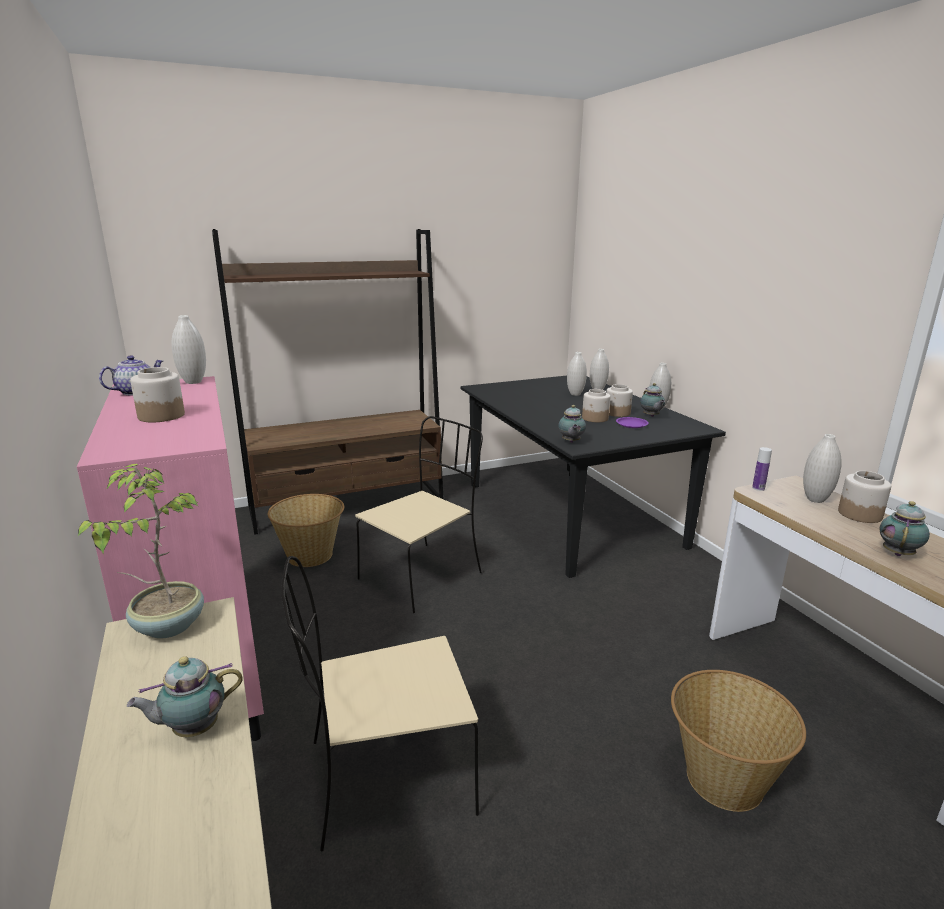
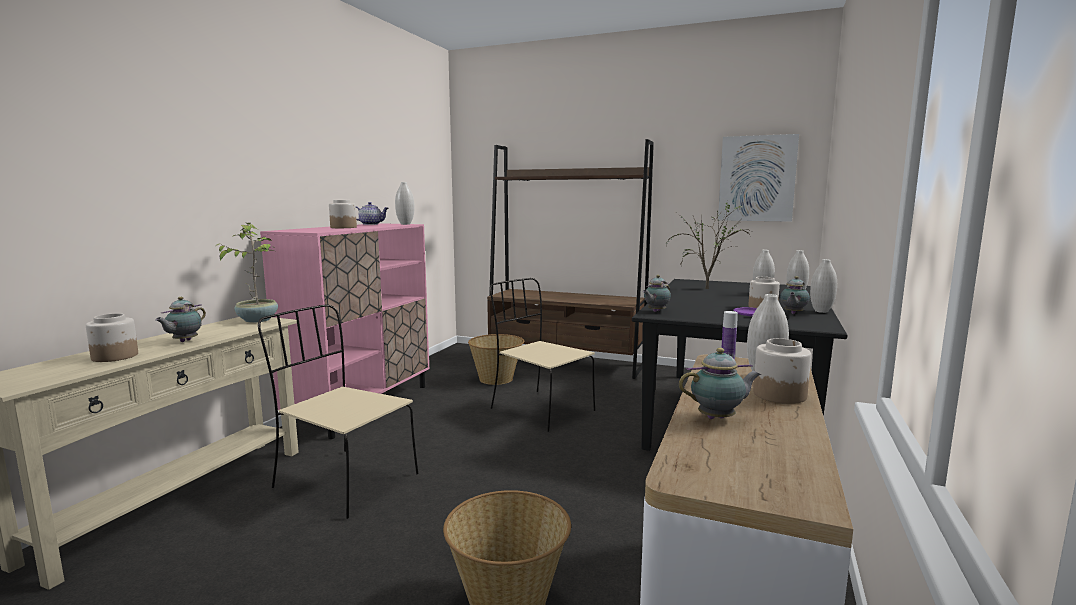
camera: 45 degrees right, 10 degrees down
teapot [127,656,243,737] -> teapot turned 90 degrees counterclockwise [155,297,206,342]
beige chair [355,416,483,613] -> beige chair turned 135 degrees counterclockwise [490,278,595,432]
jar [582,389,610,422] -> jar moved to [86,313,138,362]
none -> potted plant [666,203,751,289]
none -> picture [718,134,799,222]

